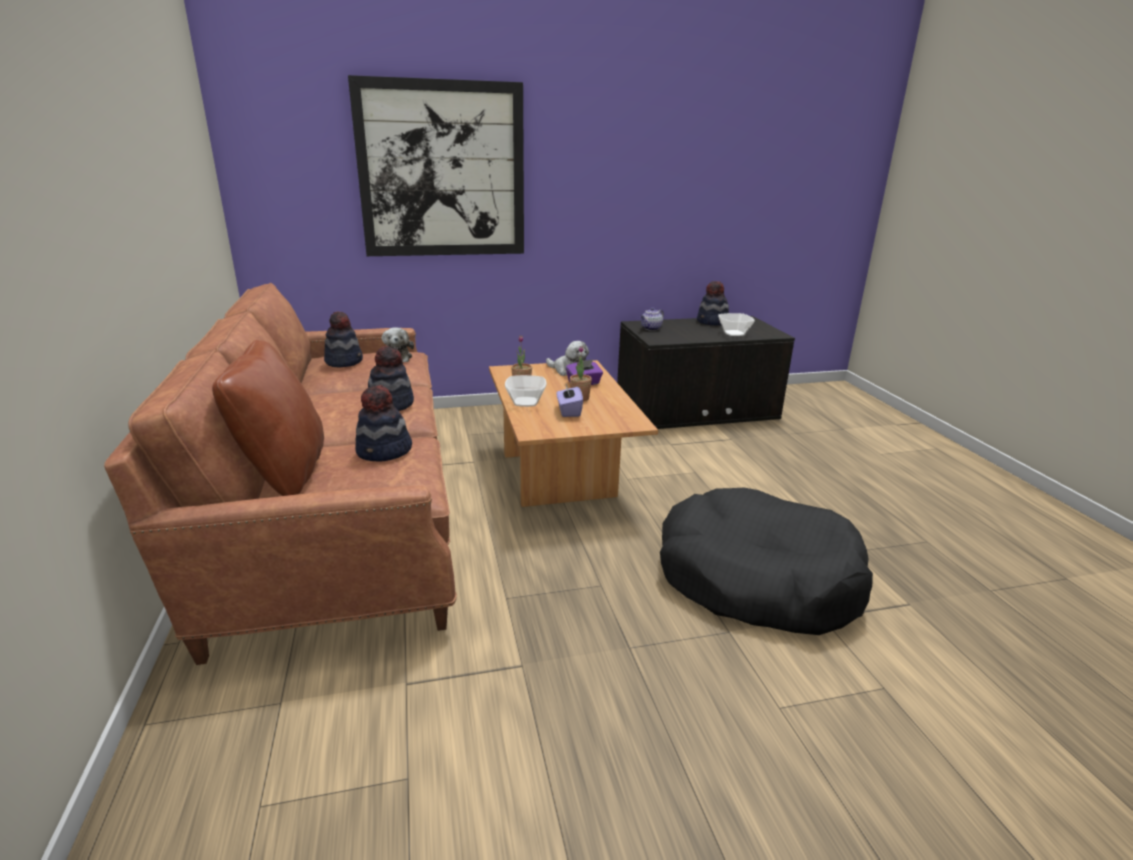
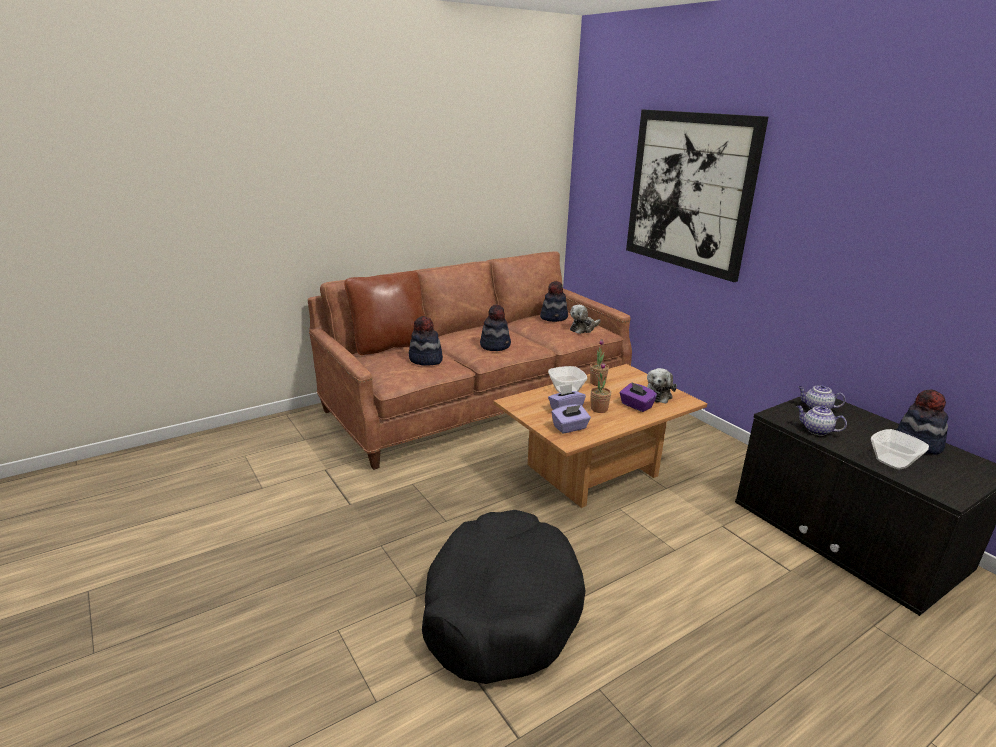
camera: 70 degrees right, 0 degrees up
none -> purple tissue box [552,404,591,434]
none -> teapot [797,405,847,436]

